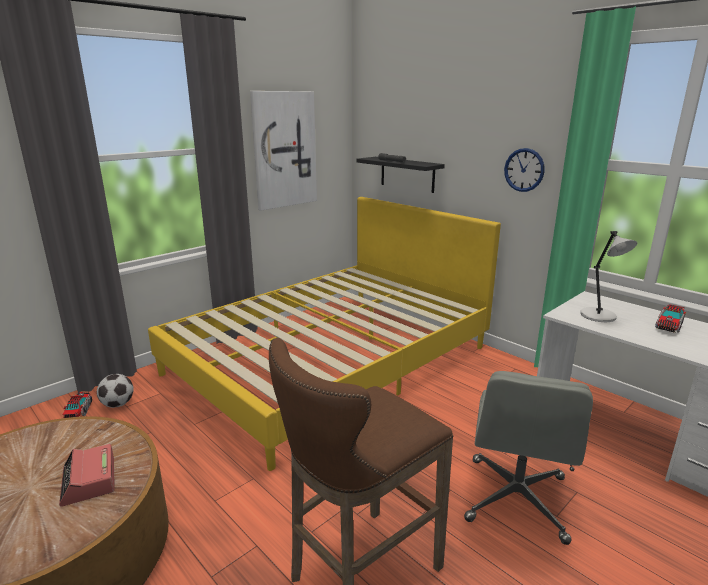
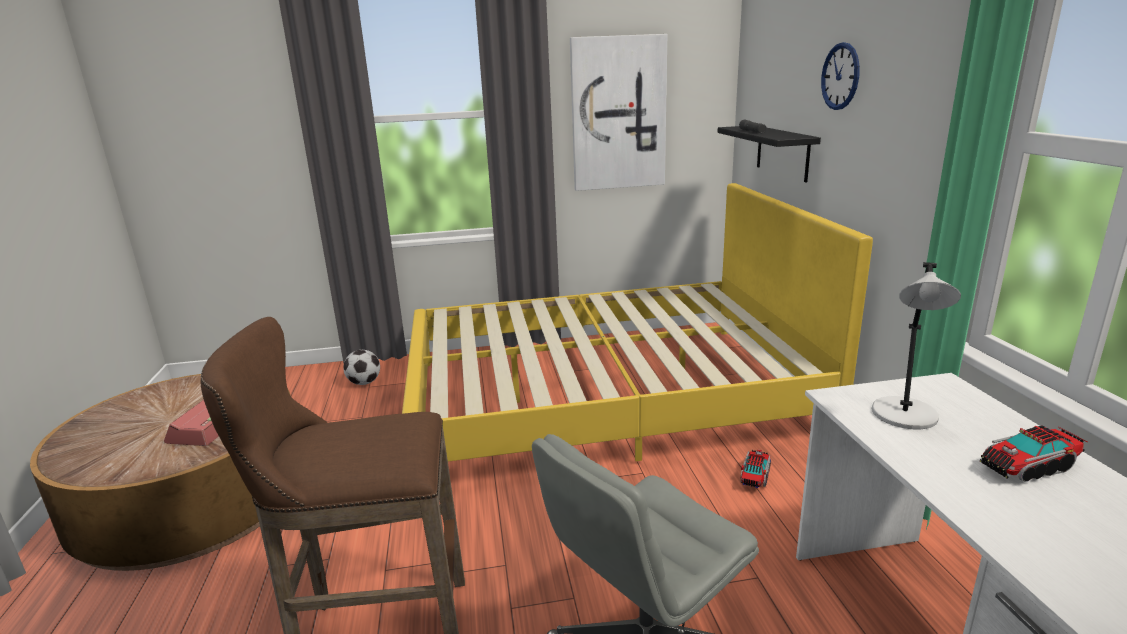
camera: 35 degrees right, 0 degrees up
toy truck [62,392,92,418] -> toy truck moved to [740,449,771,488]
wall clock [504,148,544,192] -> wall clock moved to [821,42,860,110]

